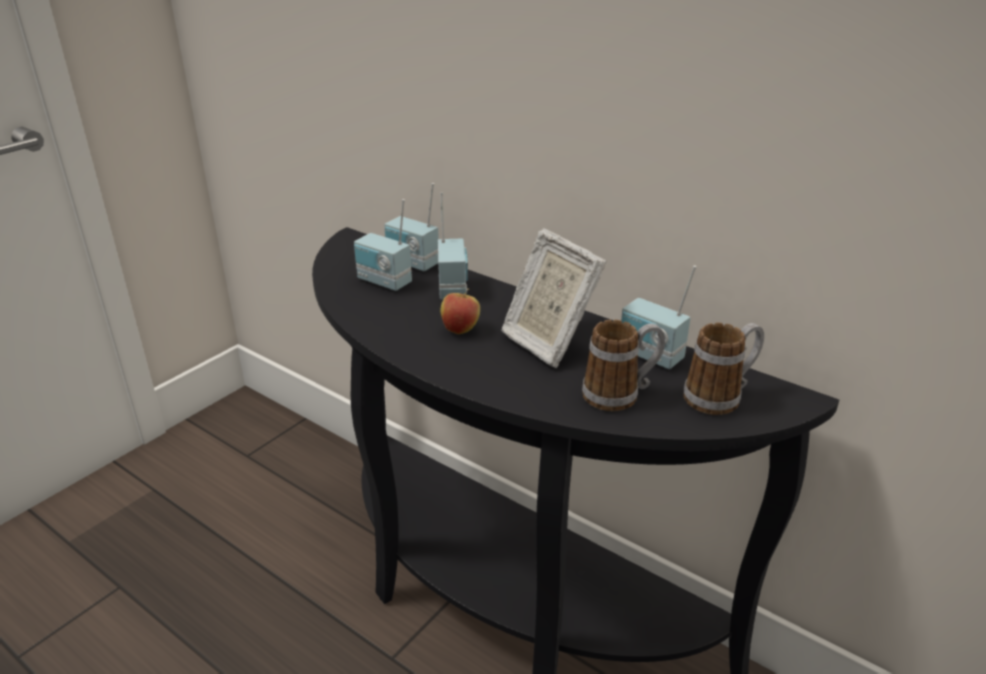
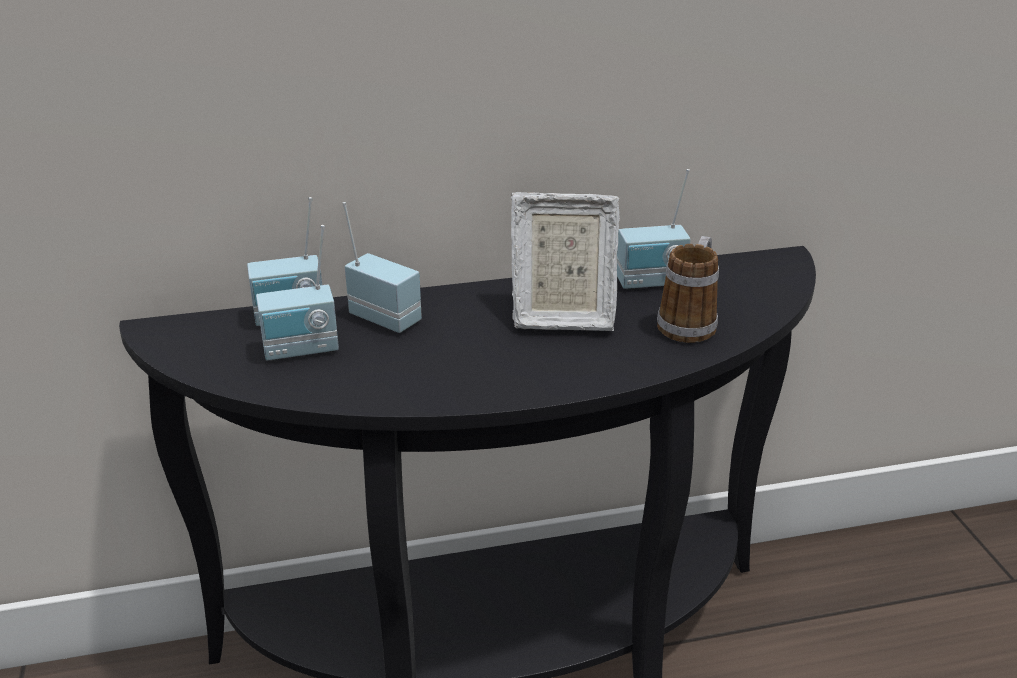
camera: 50 degrees left, 0 degrees up
apple [440,288,480,334] -> none
mug [683,323,764,415] -> none

